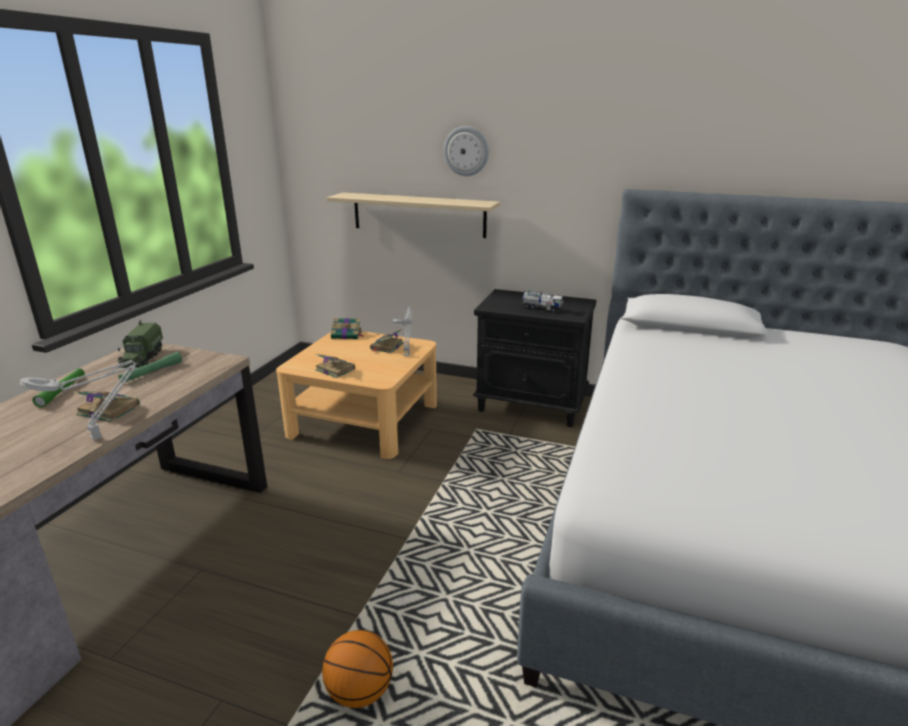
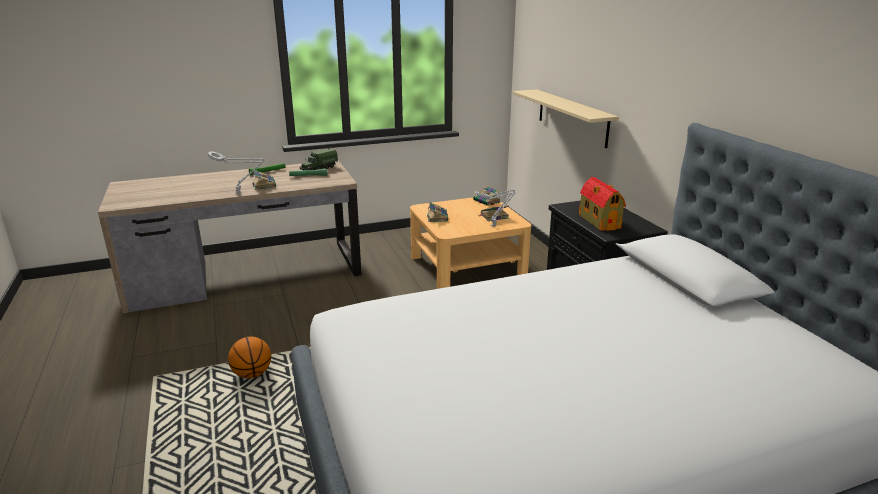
camera: 50 degrees right, 0 degrees up
wall clock [444,126,489,176] -> none
toy truck [521,290,564,312] -> toy house [579,177,626,231]

